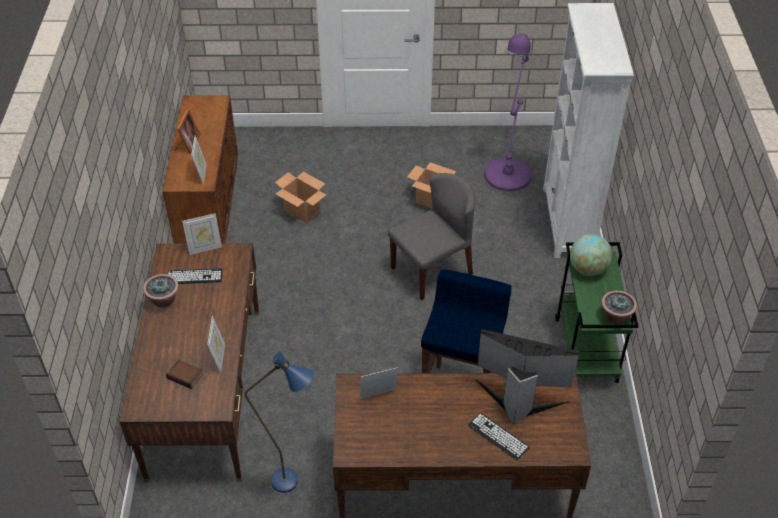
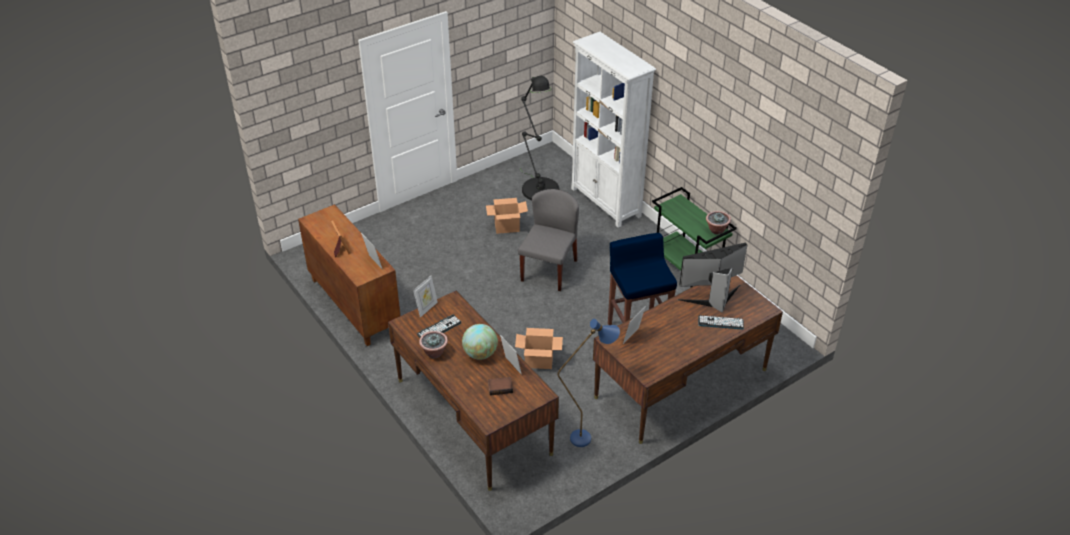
camera: 35 degrees left, 5 degrees down
cardboard box [275,172,326,223] -> cardboard box moved to [515,328,563,369]
purple floor lamp [484,33,533,191] -> black floor lamp [520,76,559,200]
globe [570,234,613,276] -> globe moved to [462,324,498,360]

